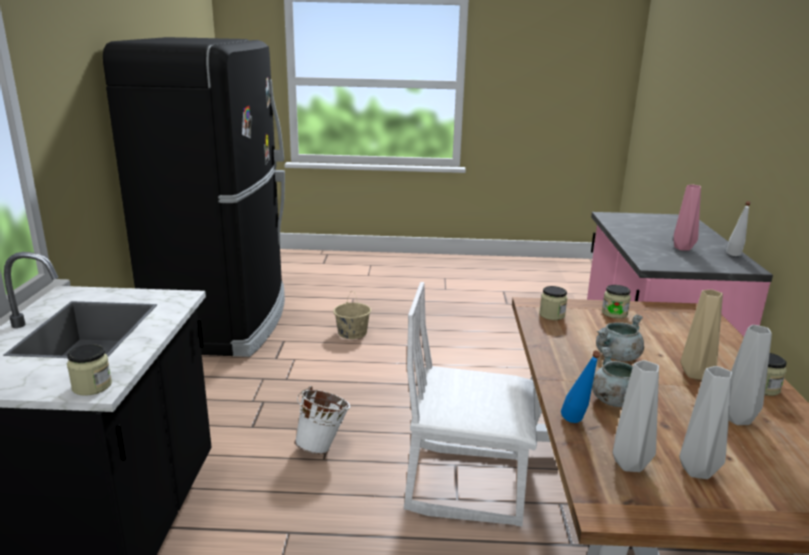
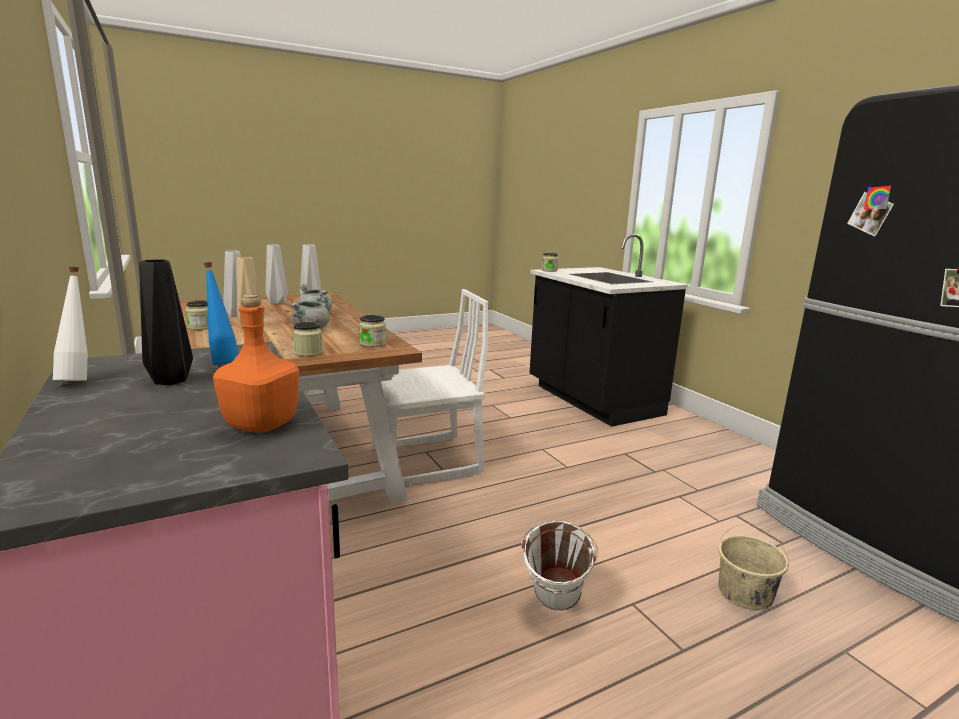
camera: 150 degrees right, 5 degrees down
white bucket [295,386,350,454] -> white bucket moved to [521,520,598,611]
blue bottle [561,351,601,423] -> blue bottle moved to [204,262,238,365]
pink vase [674,185,701,251] -> black vase [139,259,193,385]
none -> orange bottle [213,294,299,433]

